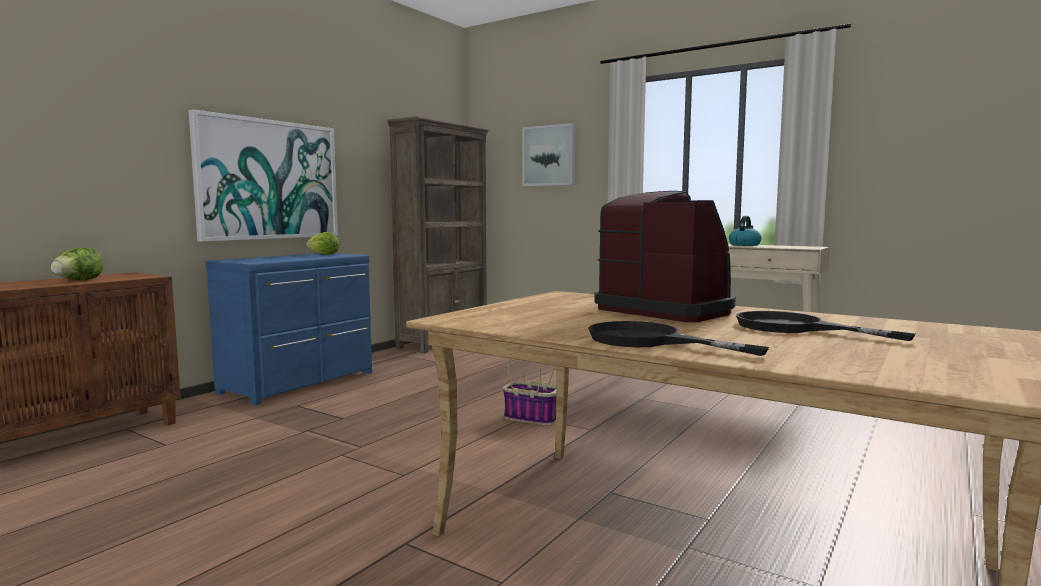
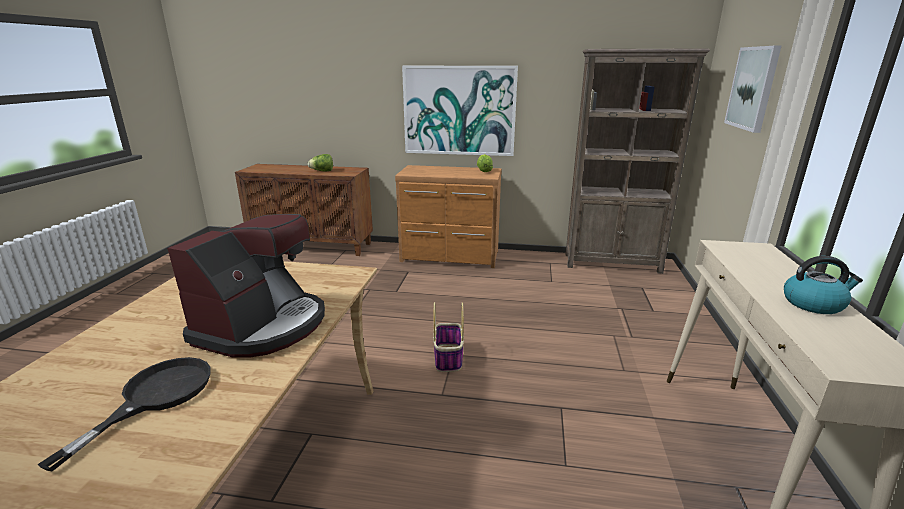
camera: 65 degrees right, 15 degrees up
blue dresser [205,253,372,406] -> brown dresser [395,165,502,268]
black frying pan [588,321,769,356] -> none

